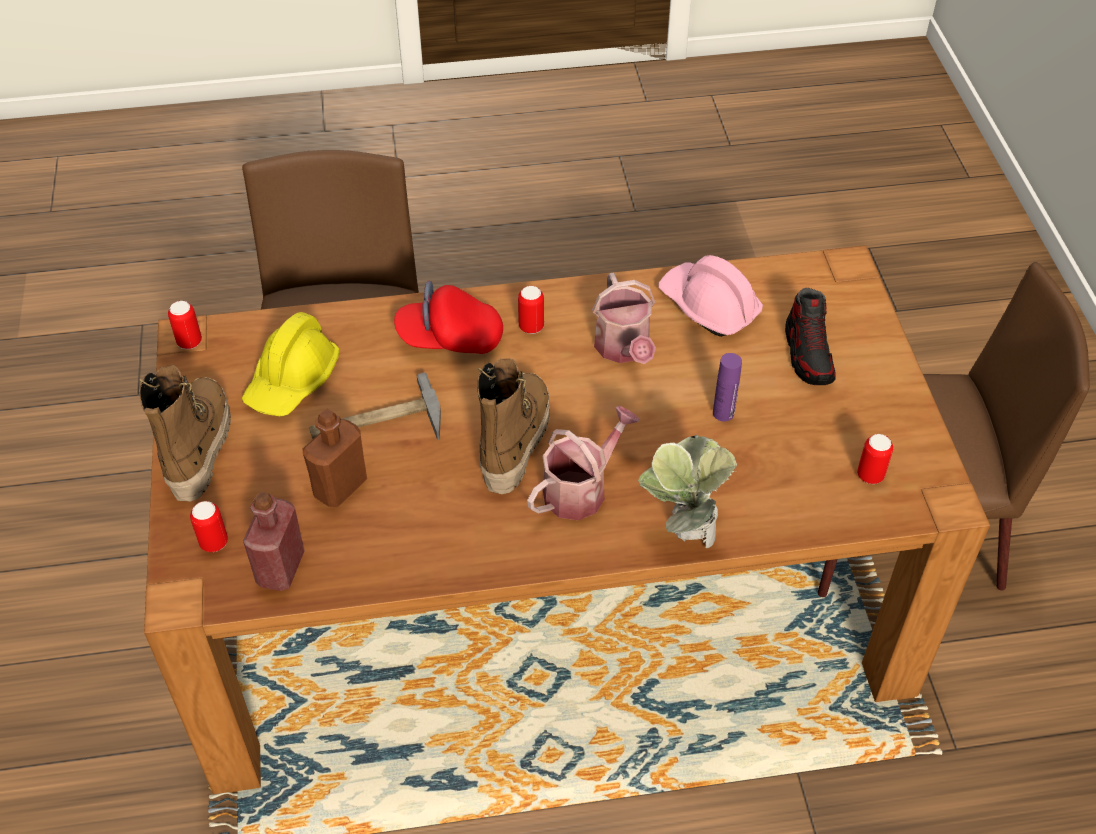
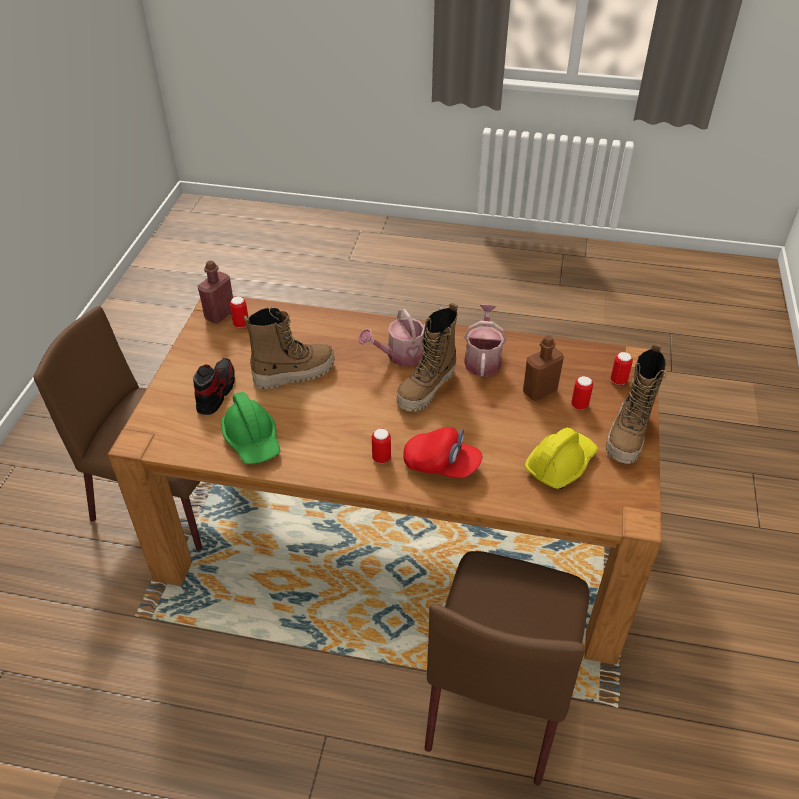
camera: 160 degrees left, 5 degrees down
can [168,301,202,349] -> can moved to [571,376,593,410]
red bottle [243,492,305,591] -> red bottle moved to [198,260,233,324]
hammer [309,372,441,440] -> none
watering can [592,273,656,364] -> watering can moved to [464,304,506,377]
potted plant [638,435,737,548] -> none
pink hard hat [658,255,763,337] -> green hard hat [221,392,280,464]
purple bottle [713,353,742,421] -> boot [244,307,335,389]

